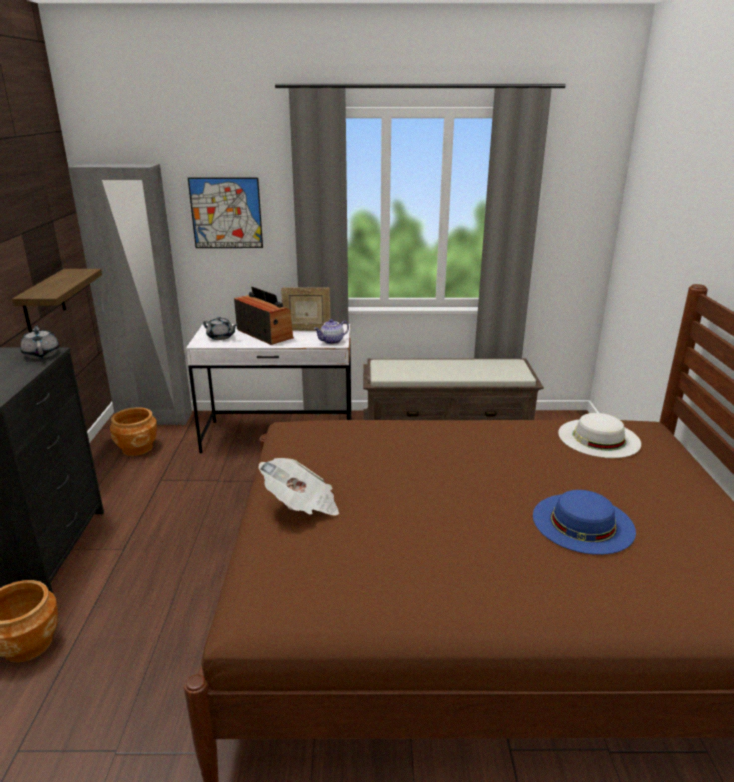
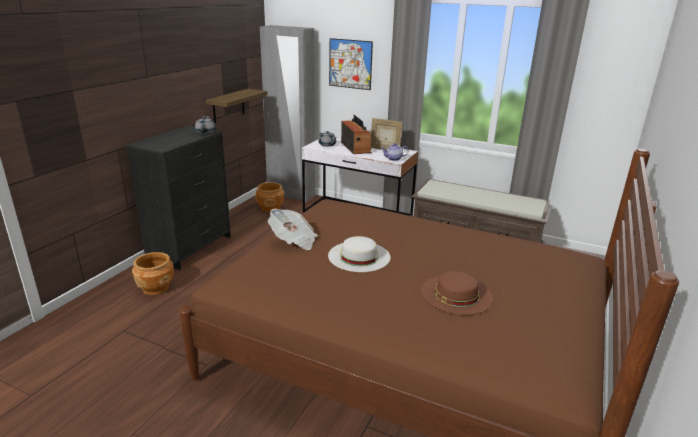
camera: 25 degrees right, 0 degrees up
blue hat [533,490,636,555] -> brown hat [421,271,493,315]
white hat [558,413,641,458] -> white hat moved to [328,236,391,272]

